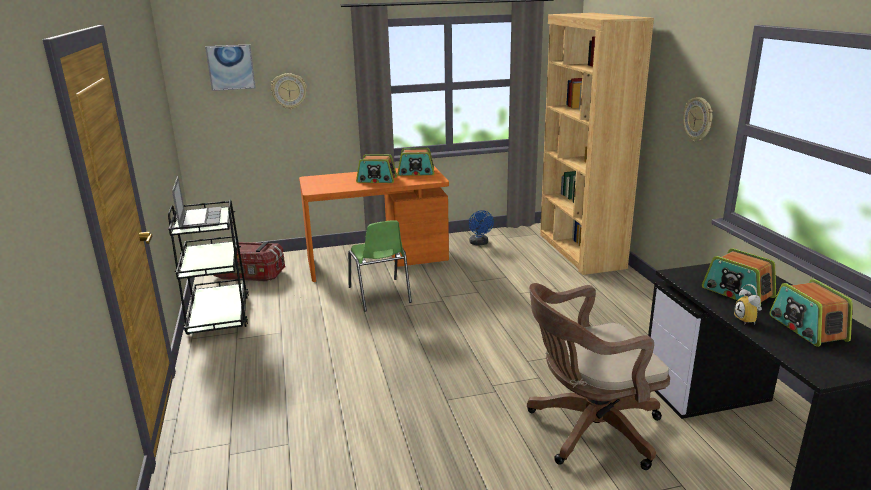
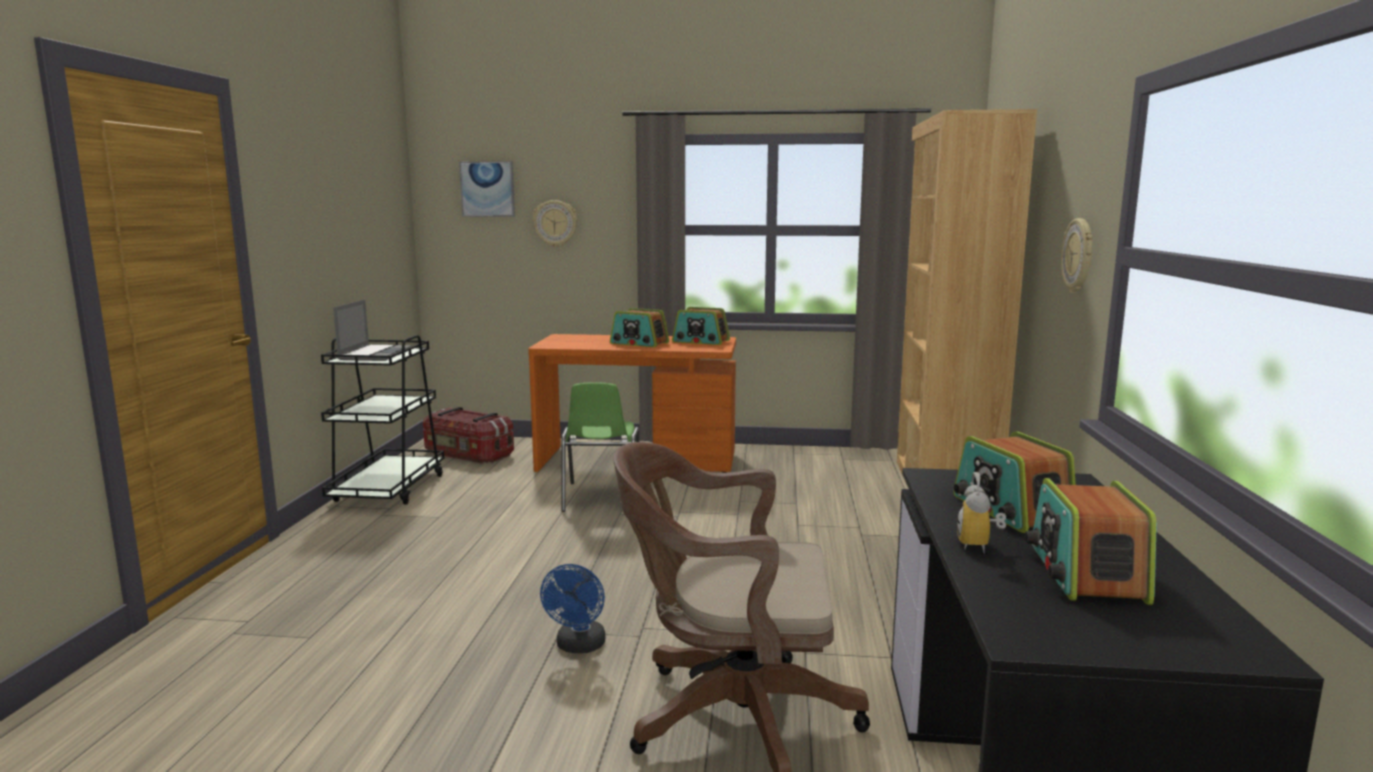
camera: 20 degrees right, 10 degrees down
blue fan [469,210,494,245] -> blue fan moved to [540,564,605,653]

